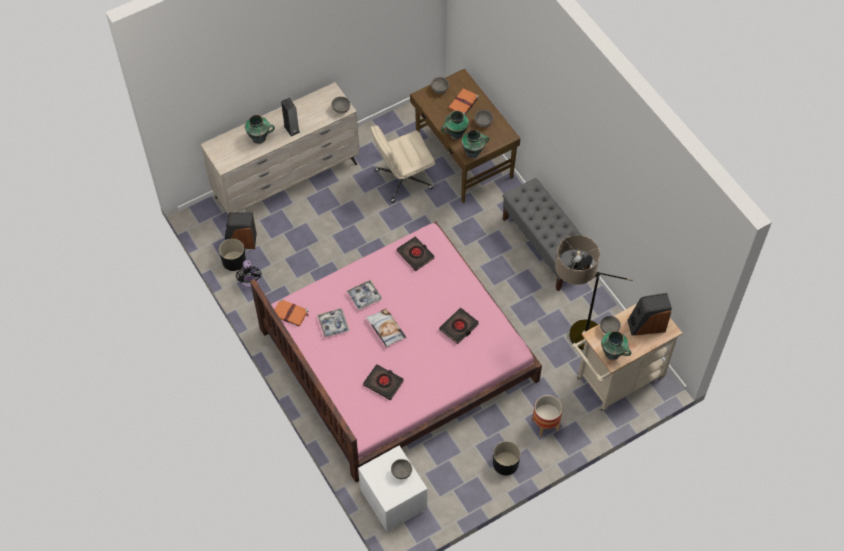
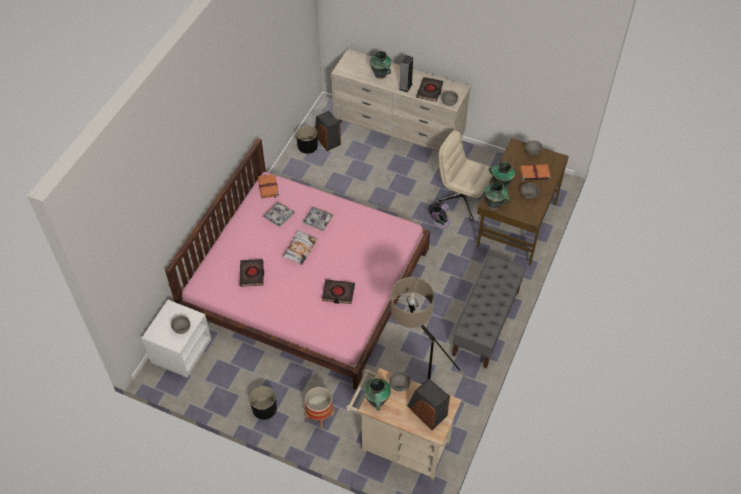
camera: 55 degrees right, 5 degrees down
black fan [236,260,262,288] -> black fan moved to [428,204,450,229]
black book [397,236,435,271] -> black book moved to [416,77,443,102]

